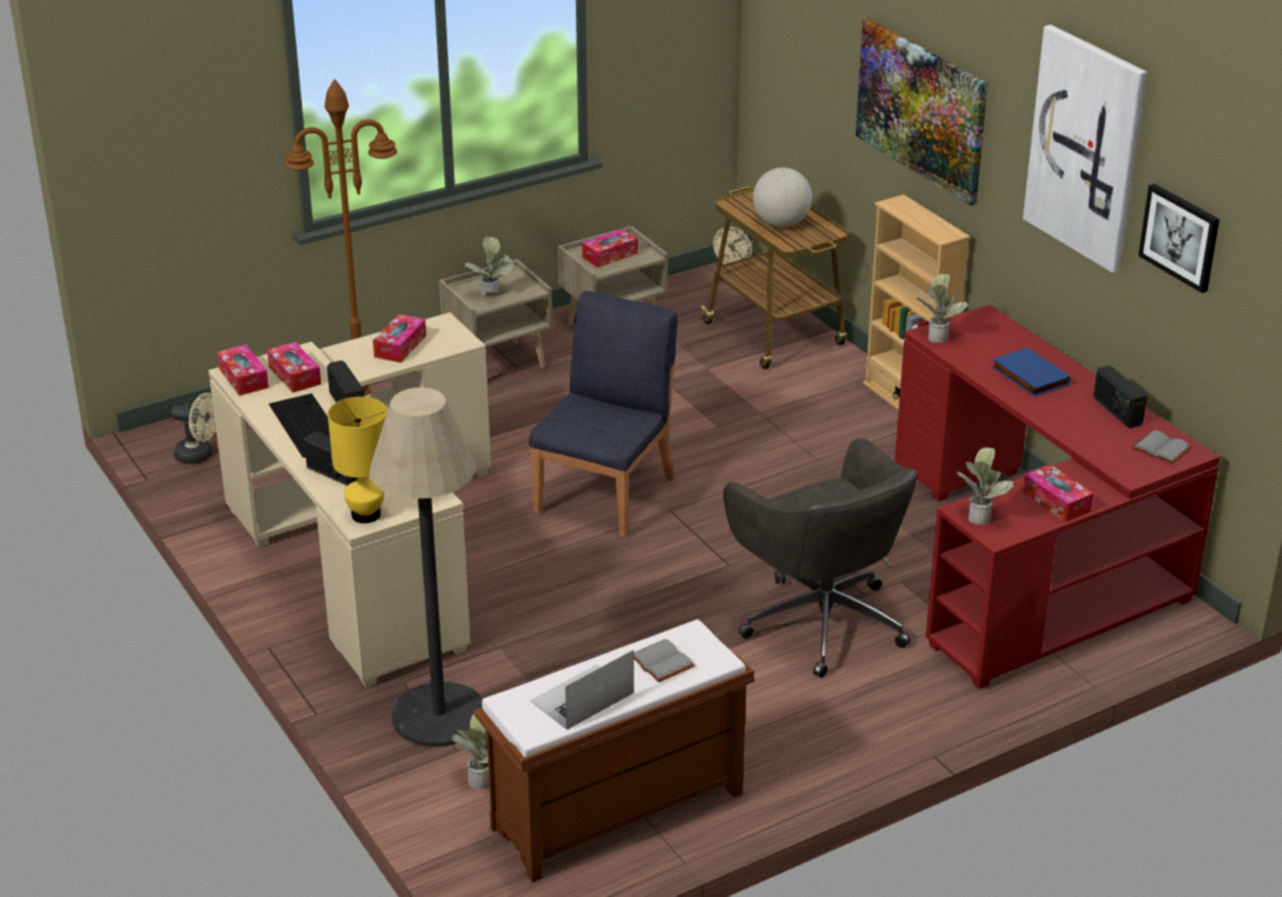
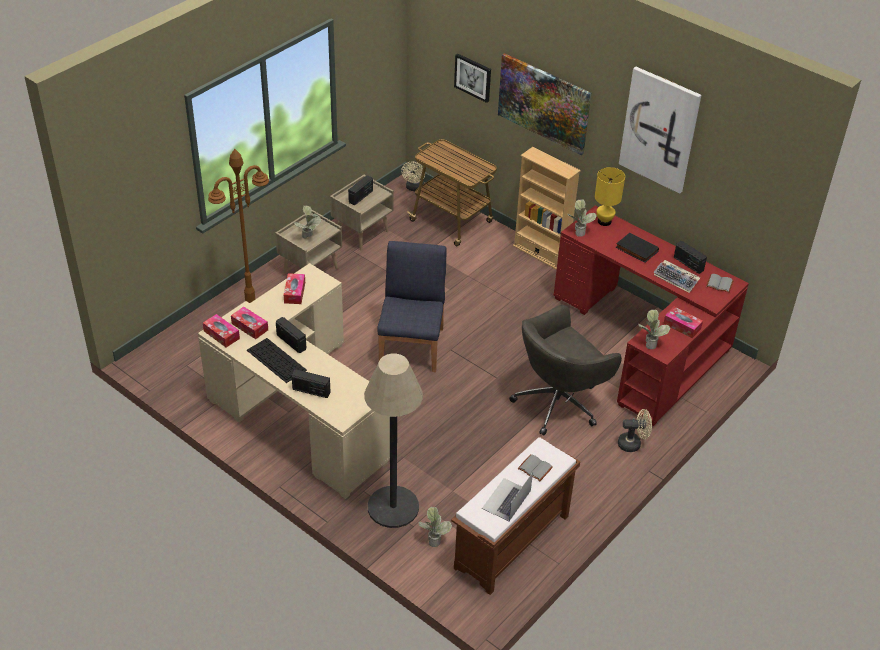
camera: 20 degrees left, 10 degrees up
beige fan [172,393,216,464] -> beige fan moved to [618,409,652,452]
yellow table lamp [328,397,387,523] -> yellow table lamp moved to [595,167,625,226]
tissue box [582,229,638,268] -> radio [348,175,373,205]
grey office chair [723,438,918,678] -> grey office chair turned 105 degrees clockwise [509,305,622,436]
globe [753,168,812,227] -> none
blue book [992,347,1070,397] -> black book [616,233,659,263]
picture [1138,184,1219,293] -> picture moved to [454,54,491,103]
none -> keyboard [654,260,700,293]

